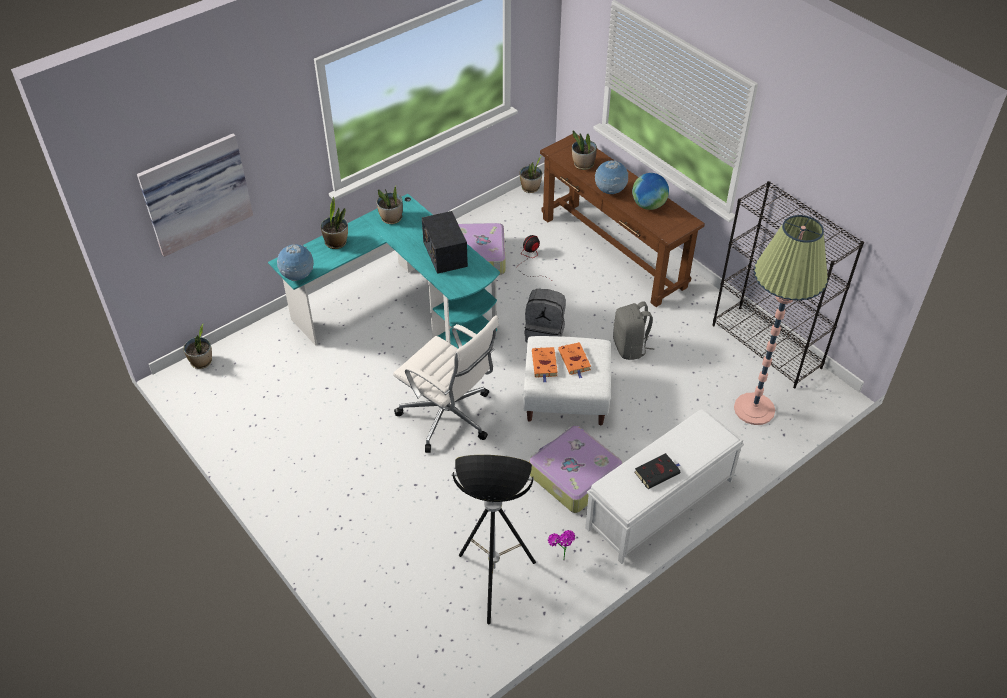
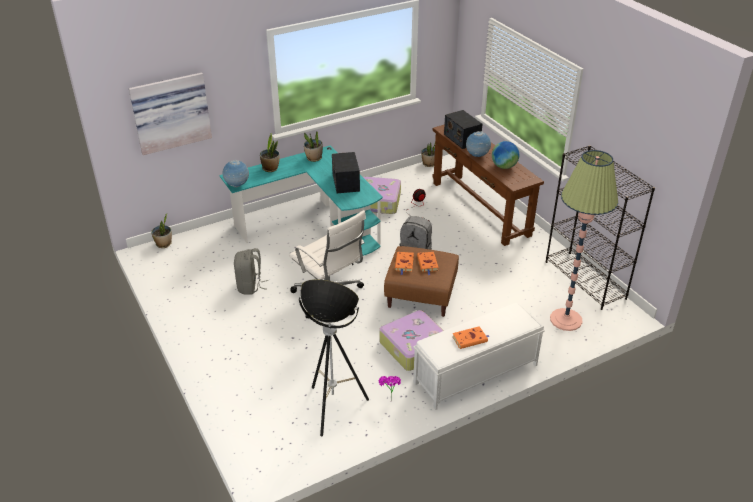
camera: 10 degrees right, 10 degrees down
white ottoman [523,336,611,426] -> brown ottoman [384,246,459,317]
potted plant [572,130,597,170] -> radio [444,110,482,149]
grey backpack [613,301,654,360] -> grey backpack moved to [234,248,268,294]
black book [634,453,680,489] -> orange book [453,326,490,349]

